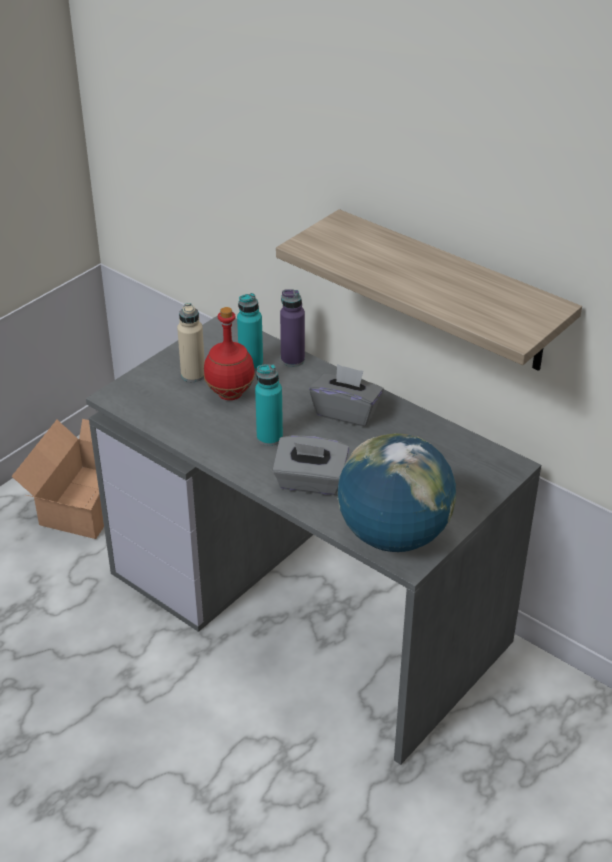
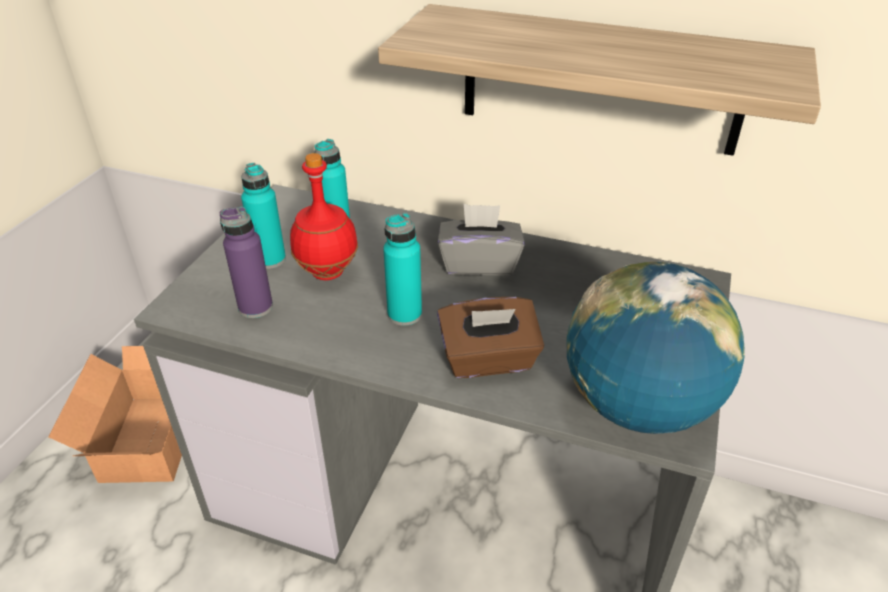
camera: 20 degrees left, 0 degrees up
beige bottle [177,303,205,382] -> turquoise bottle [241,163,286,269]
grey tissue box [272,436,349,495] -> brown tissue box [437,297,544,378]
purple bottle [280,289,305,367] -> purple bottle moved to [220,207,273,318]

